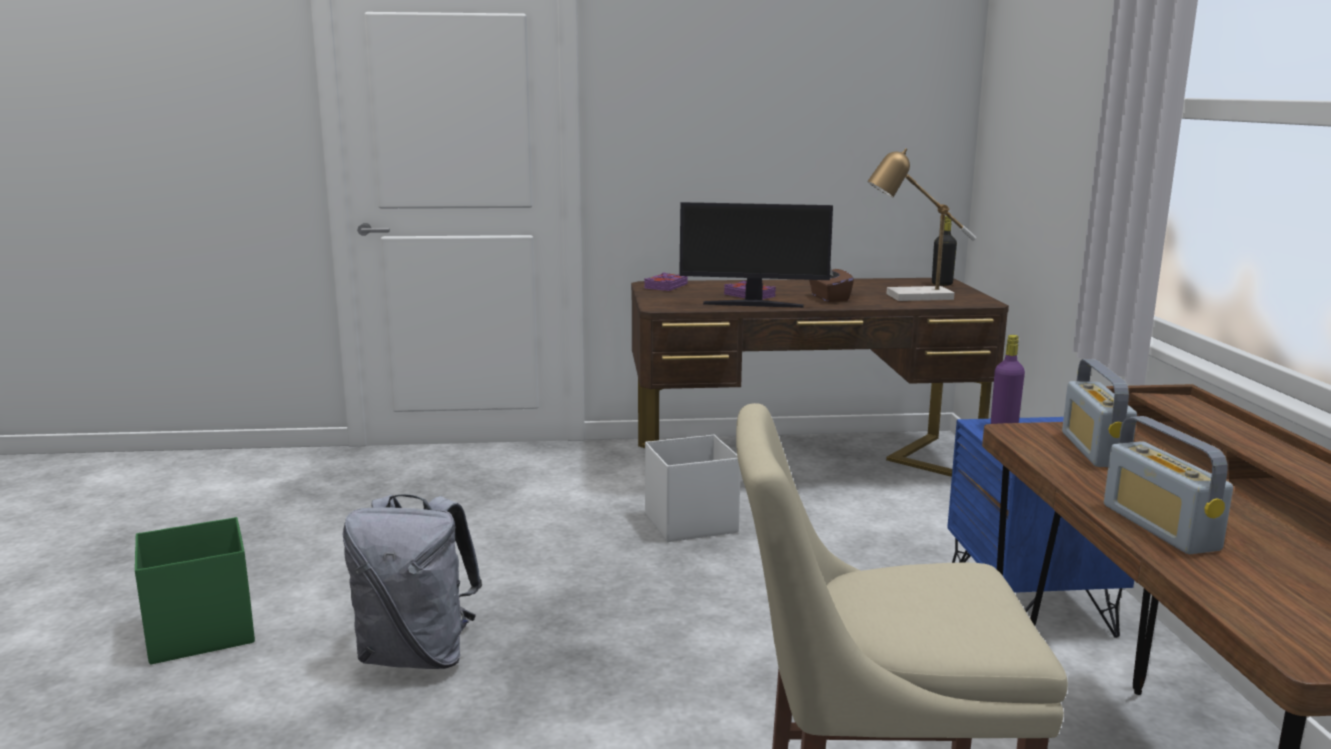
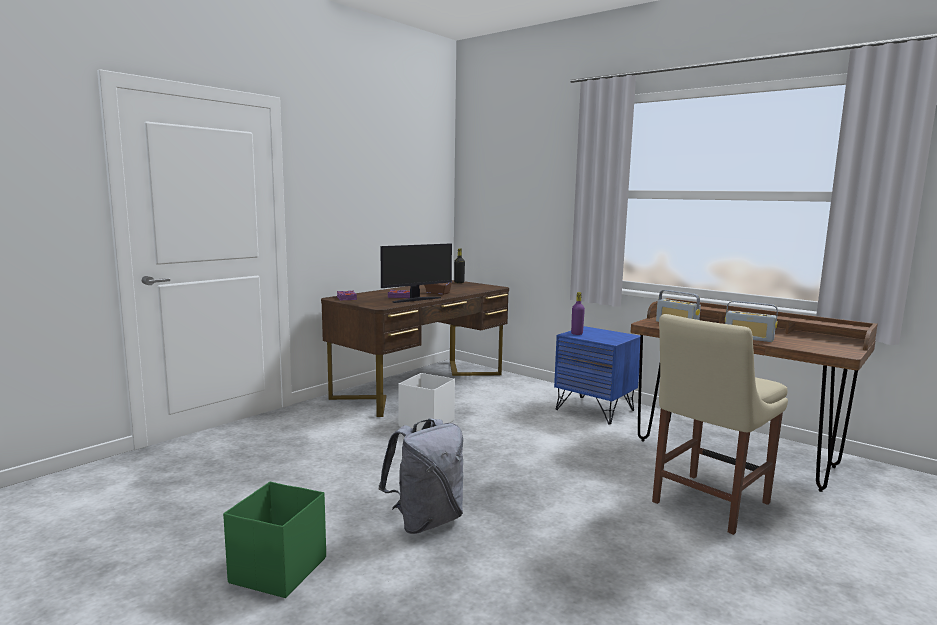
camera: 45 degrees left, 5 degrees down
table lamp [867,148,976,301] -> none

